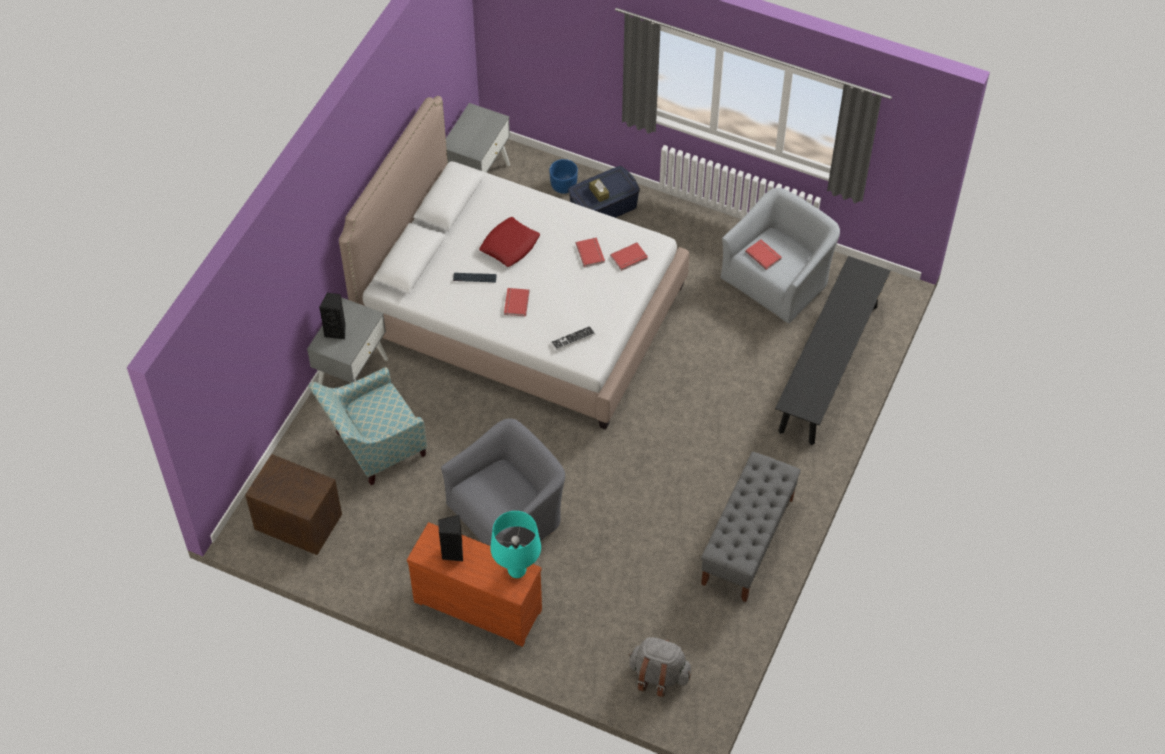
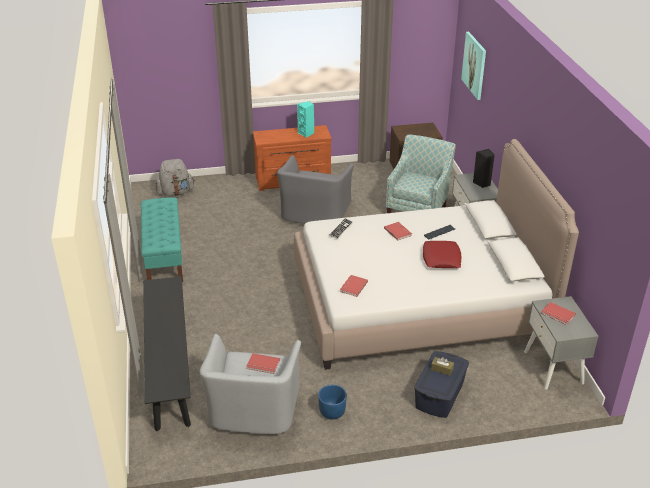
camera: 145 degrees right, 20 degrees down
black speaker [438,515,463,562] -> turquoise speaker [297,101,314,138]
turquoise table lamp [490,511,541,578] -> none
blue planter [549,159,578,194] -> blue planter moved to [318,385,347,420]
red book [576,237,605,267] -> red book moved to [541,302,576,325]
grey bench [701,452,801,602] -> turquoise bench [141,197,183,282]
none -> picture [461,32,486,100]

